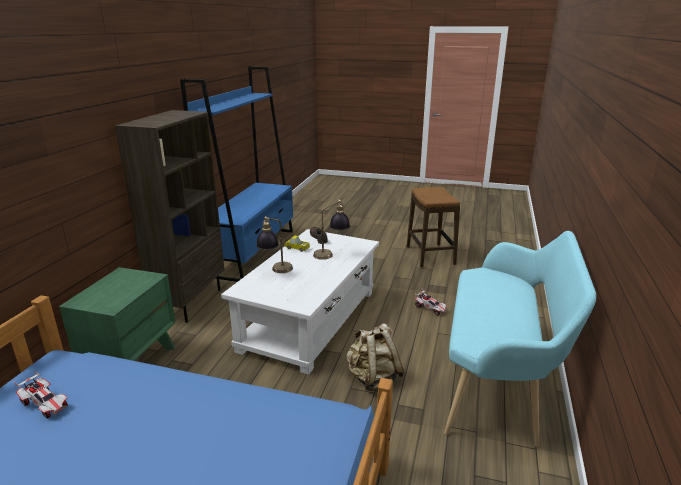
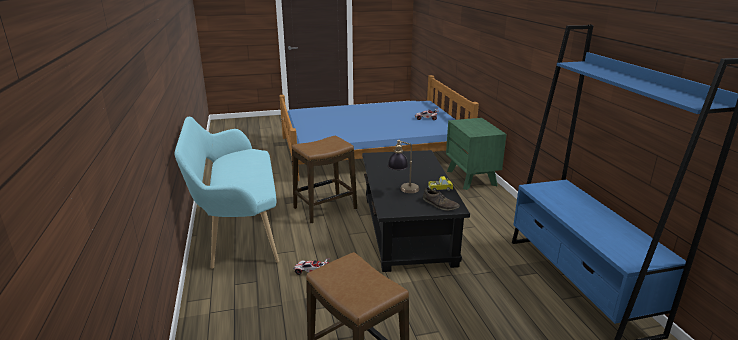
camera: 150 degrees right, 0 degrees up
brown bookcase [115,110,225,322] -> none
white coffee table [221,229,379,375] -> black coffee table [362,150,470,272]
table lamp [256,216,293,273] -> none
beige backpack [346,323,404,391] -> stool [292,136,357,224]

